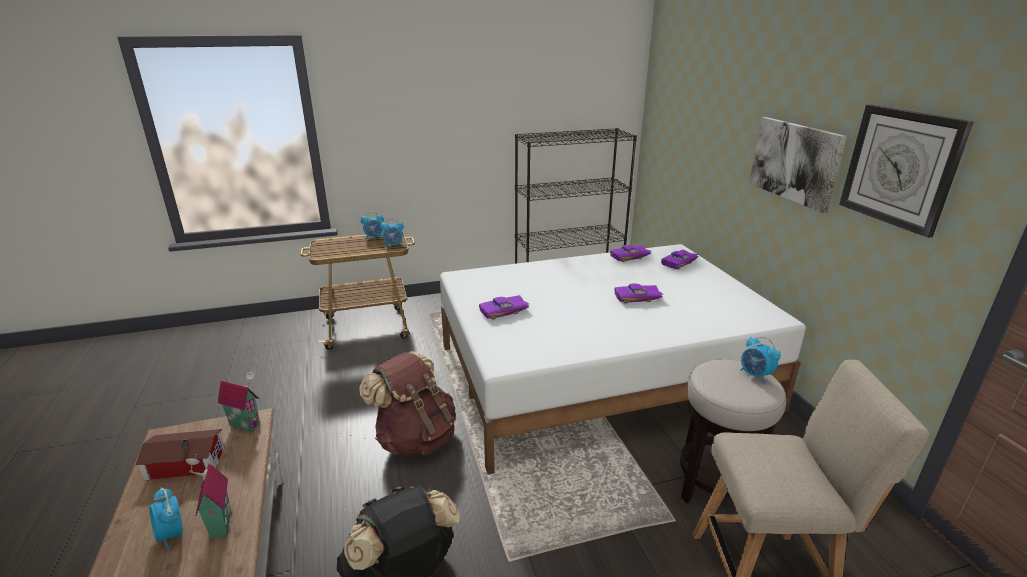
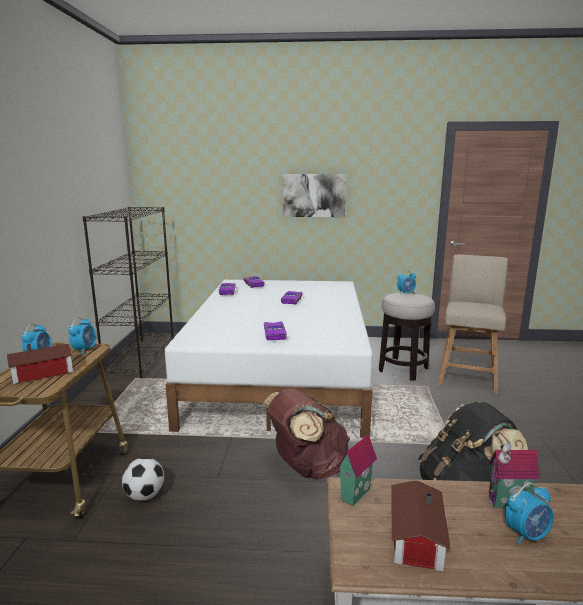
camera: 70 degrees left, 10 degrees down
wall clock [839,105,973,238] -> none
none -> toy house [7,344,73,384]
none -> football [122,458,164,501]

